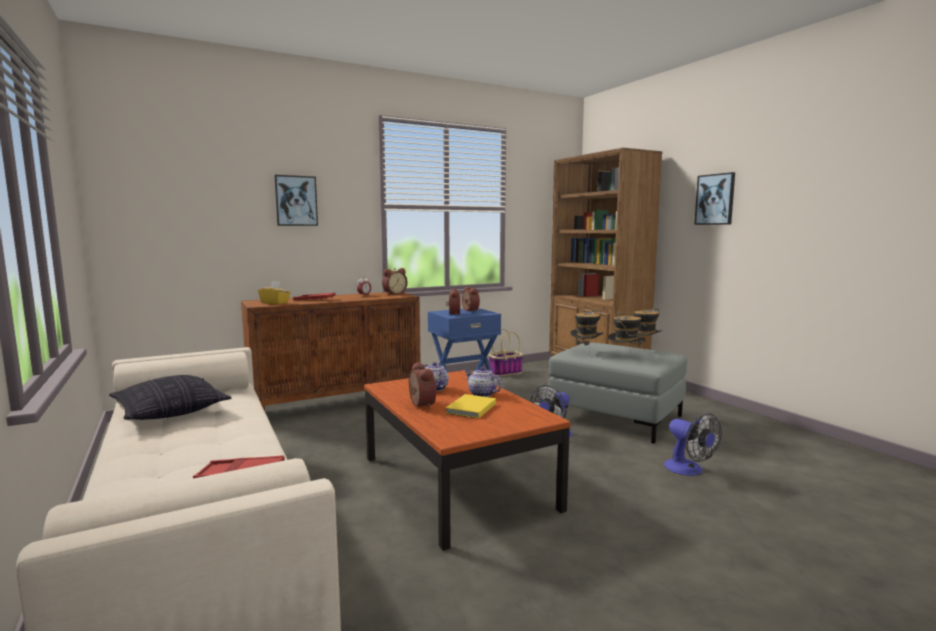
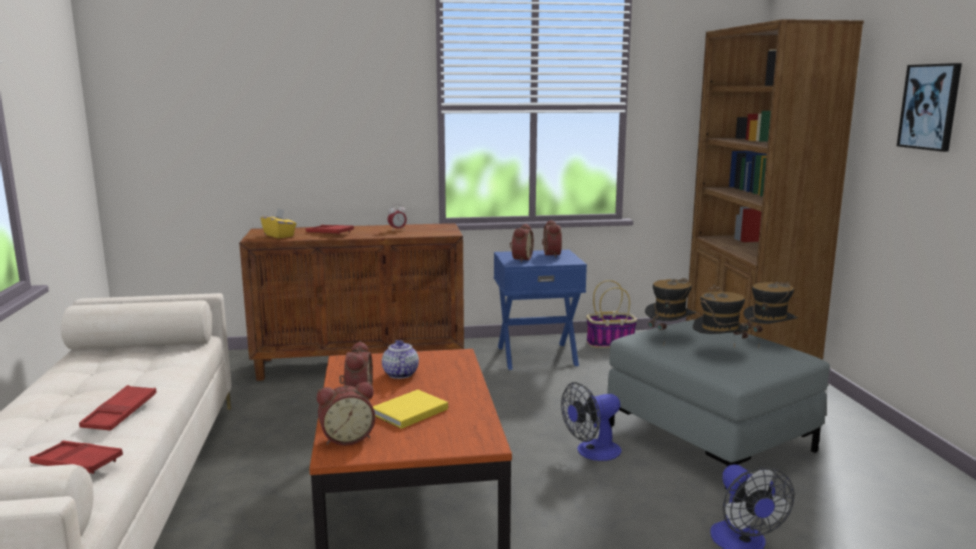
camera: 20 degrees right, 5 degrees up
pillow [109,375,231,420] -> none
picture [274,175,318,226] -> none
alarm clock [382,268,408,295] -> alarm clock moved to [317,382,375,445]
teapot [464,367,502,397] -> none
none -> red tray [79,385,157,431]

